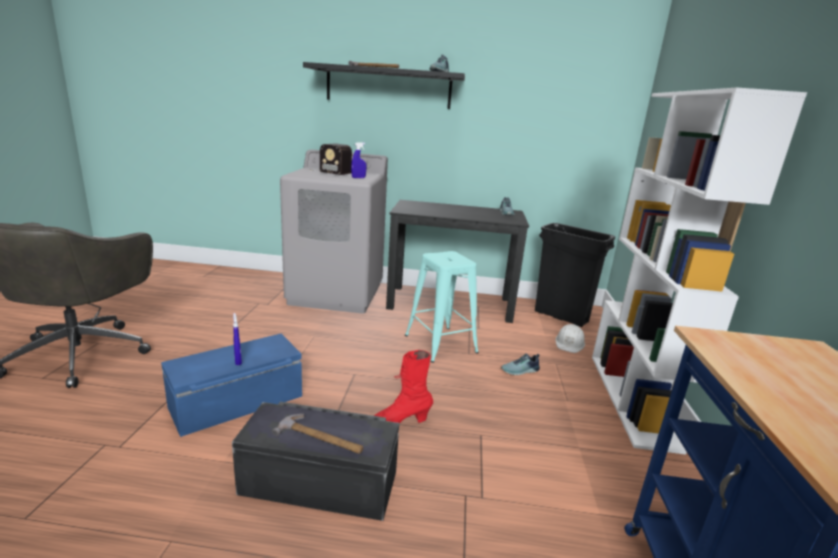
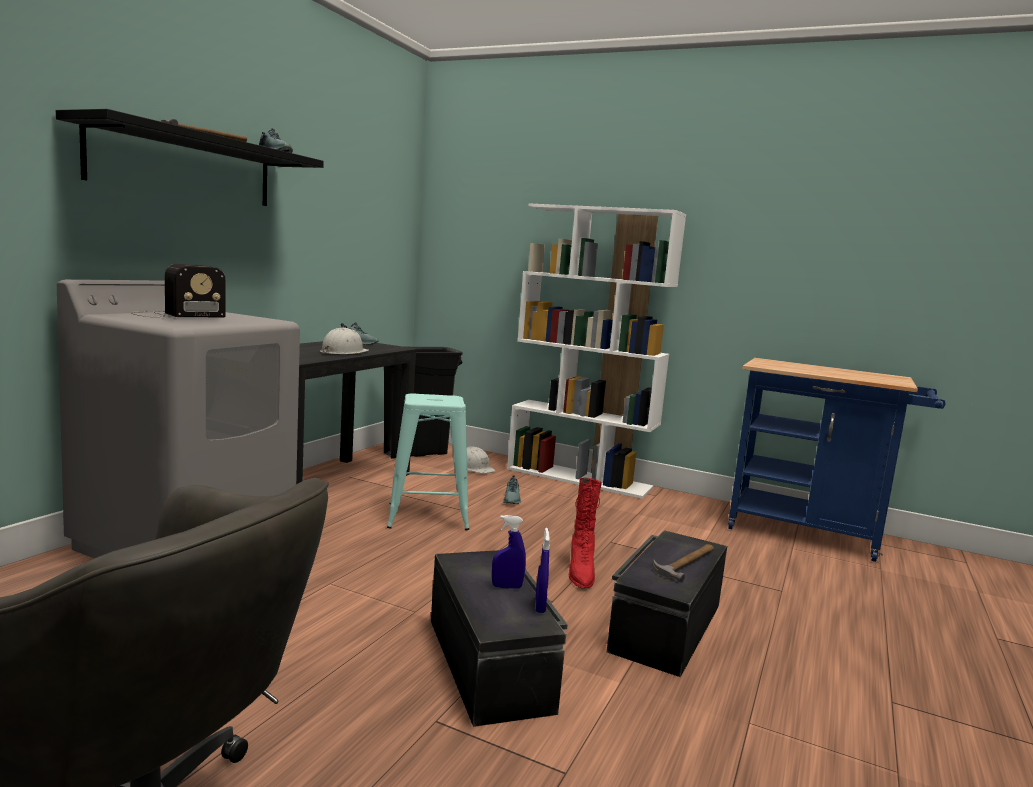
camera: 70 degrees left, 10 degrees down
blue storage box [161,334,302,437] -> black storage box [431,550,568,727]
blue spray bottle [351,142,367,178] -> blue spray bottle moved to [535,528,550,613]
none -> white hard hat [320,327,369,355]

